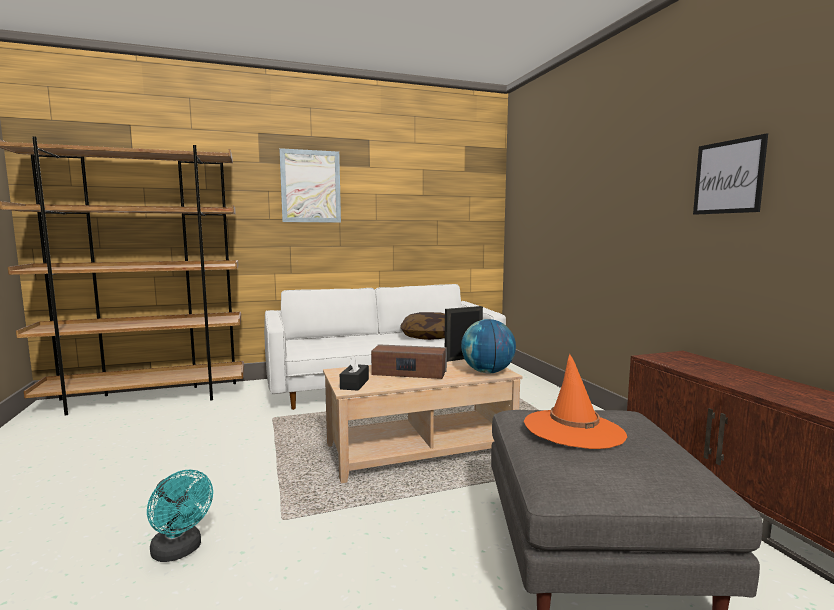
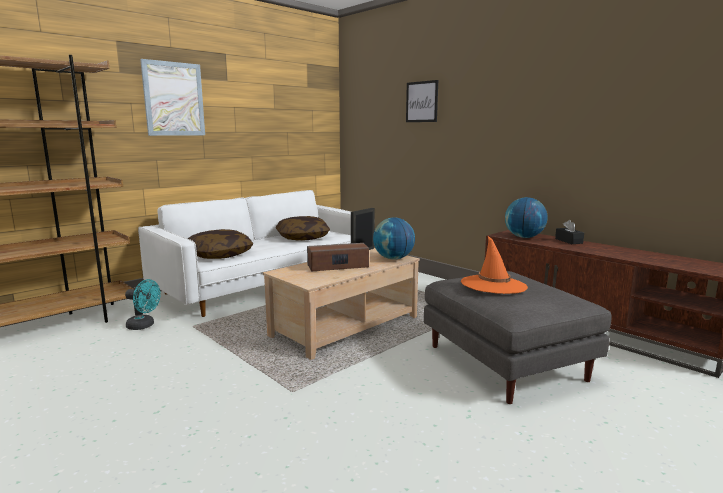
camera: 25 degrees left, 5 degrees up
turquoise fan [147,470,213,562] -> turquoise fan moved to [125,279,161,330]
black tissue box [340,355,369,391] -> black tissue box moved to [555,220,584,244]
picture [693,133,768,215] -> picture moved to [406,80,438,122]
none -> pillow [188,229,253,259]
none -> globe [505,197,548,238]

